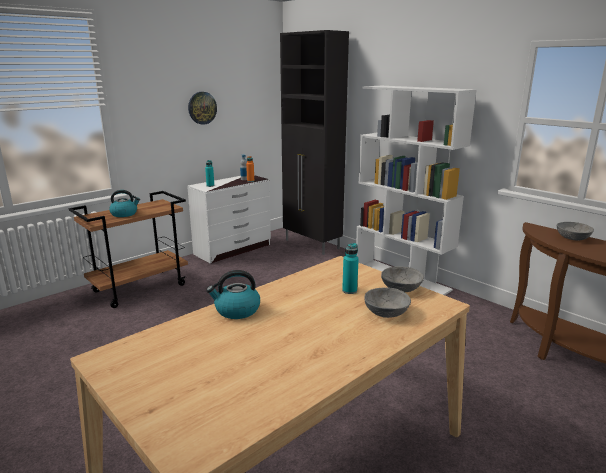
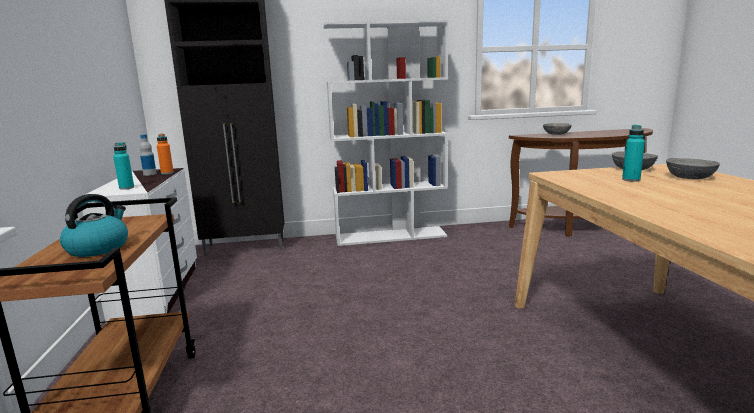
camera: 55 degrees left, 5 degrees down
wall clock [188,92,217,125] -> none
kettle [206,270,260,319] -> none

